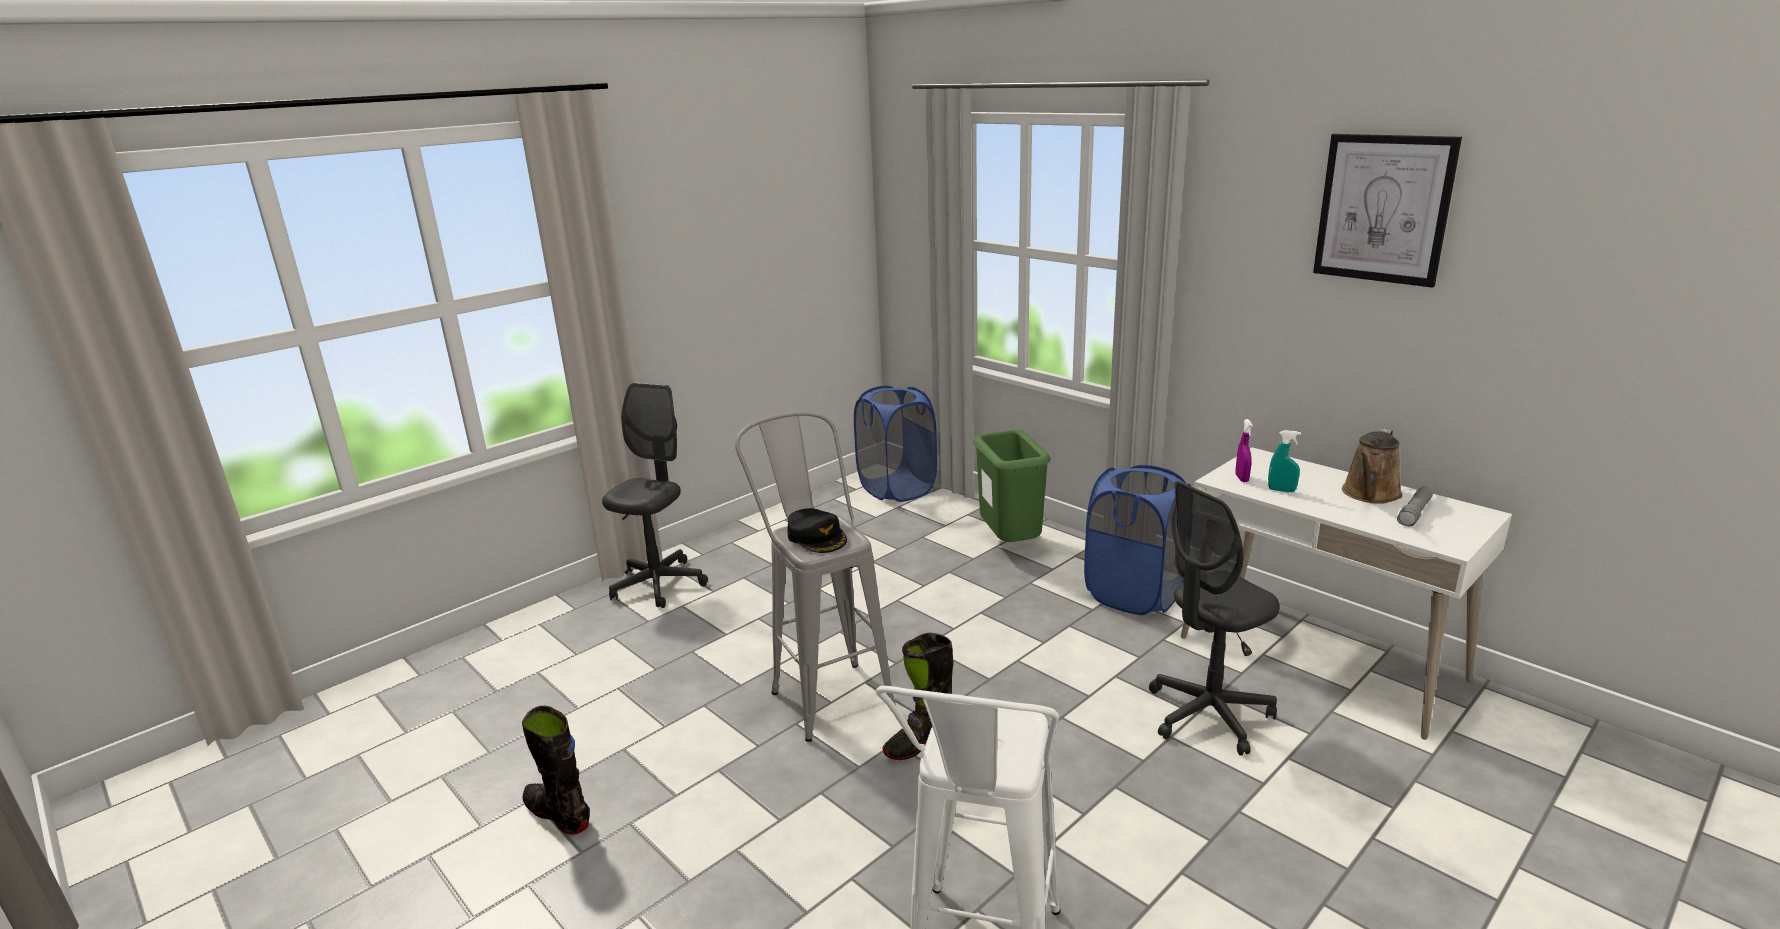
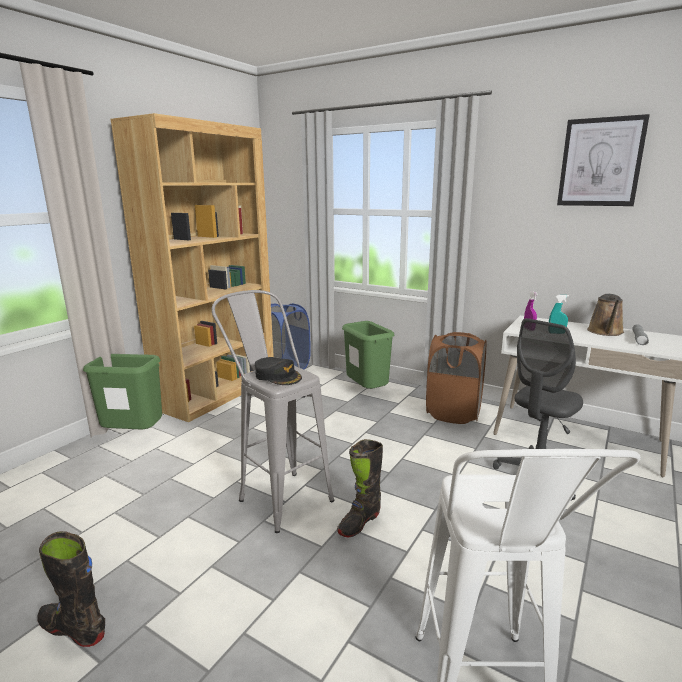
camera: 15 degrees left, 5 degrees down
grey office chair [602,382,708,608] -> green trash can [83,354,162,429]
blue laundry basket [1084,465,1192,615] -> brown laundry basket [426,332,487,424]
none -> brown bookcase [110,113,274,422]

